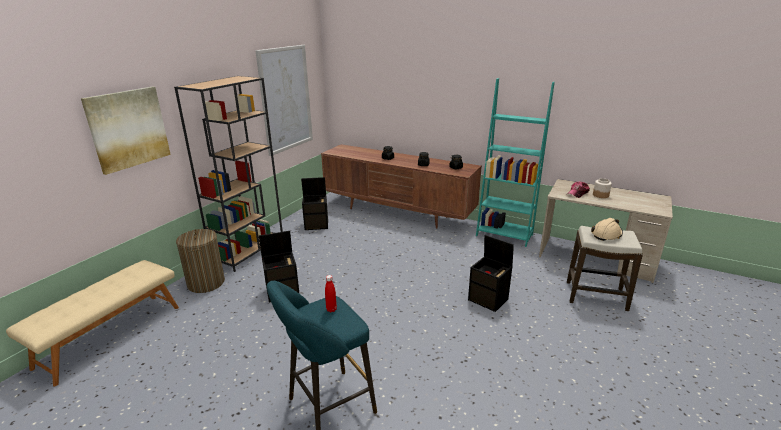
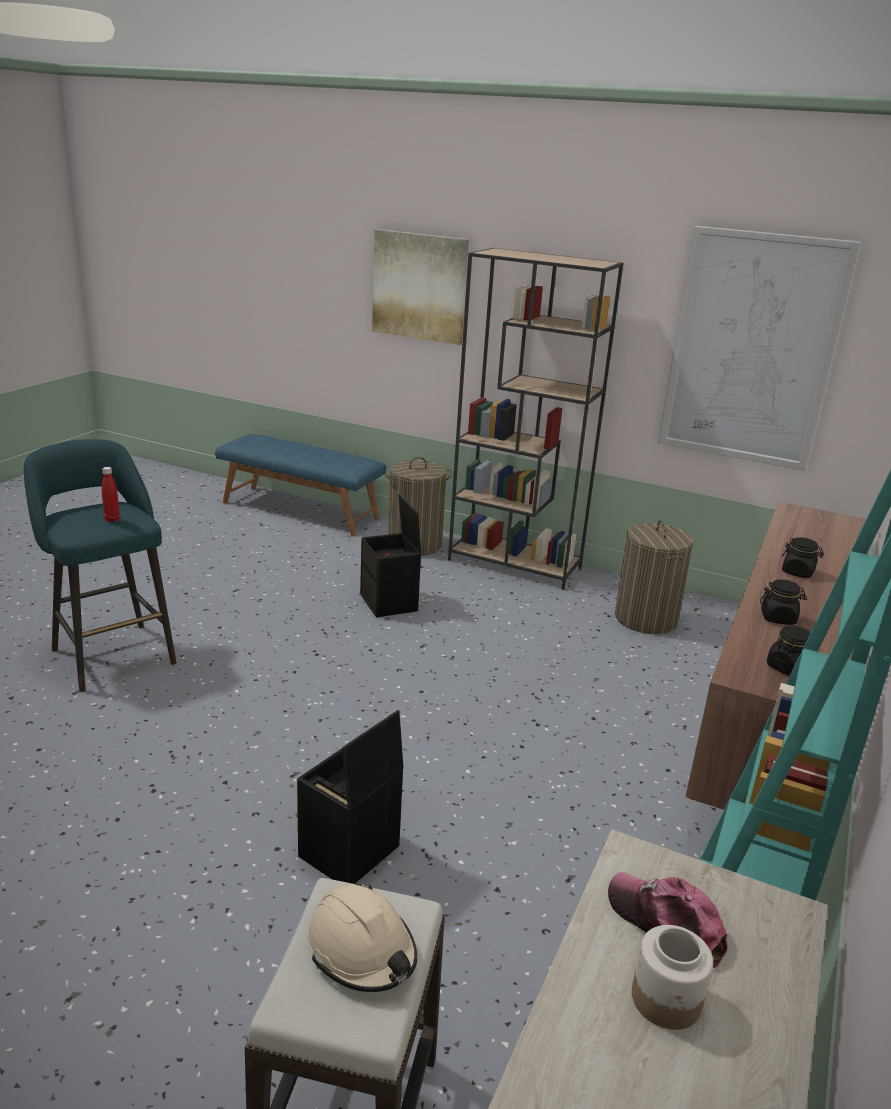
camera: 85 degrees right, 0 degrees up
beige bench [6,260,179,386] -> blue bench [215,434,386,536]
black storage box [301,177,328,230] -> laundry basket [615,520,694,634]

